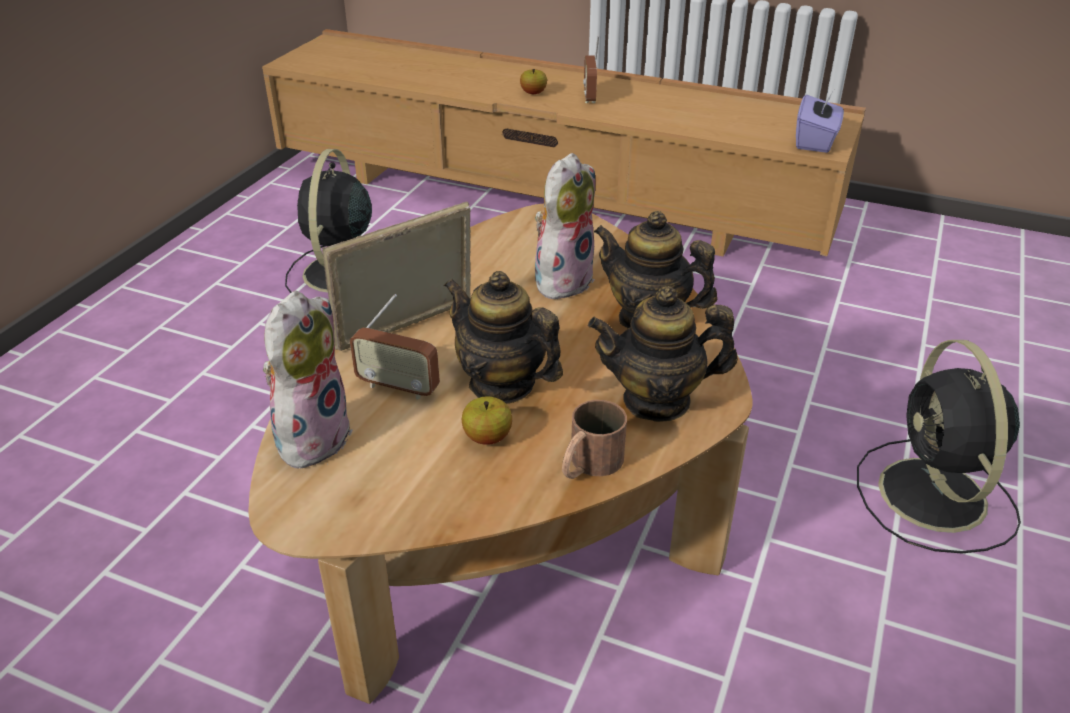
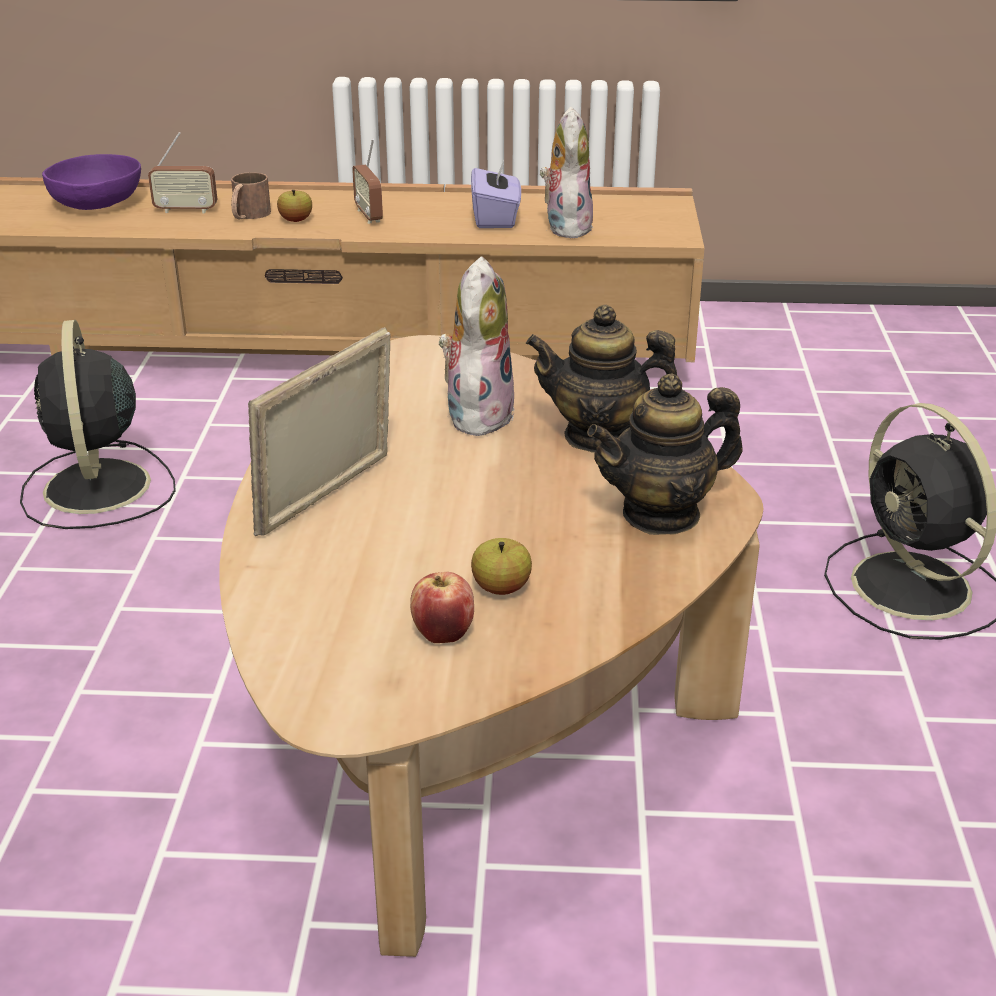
camera: 20 degrees left, 5 degrees down
plush toy [263,291,353,473] -> plush toy moved to [540,107,593,238]
radio [350,294,440,400] -> radio moved to [148,132,217,213]
teapot [444,271,563,404] -> none
brown mug [562,400,627,479] -> brown mug moved to [231,172,271,220]
purple tissue box [796,93,844,153] -> purple tissue box moved to [471,157,521,228]
none -> purple bowl [42,154,141,210]
none -> apple [410,572,474,643]

